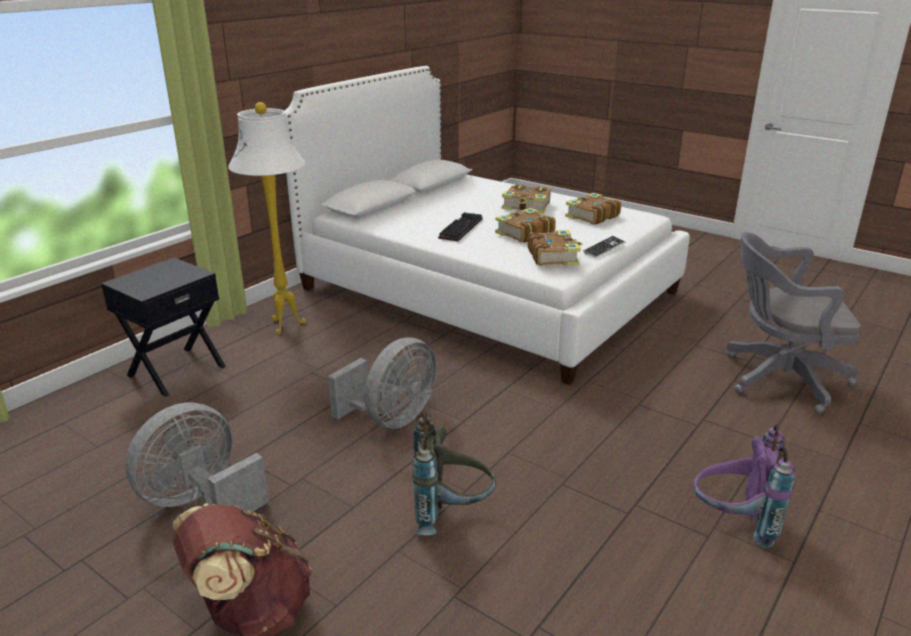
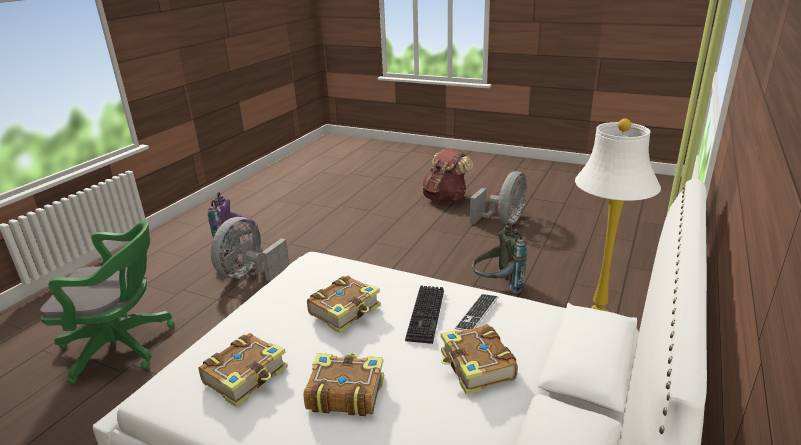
camera: 170 degrees right, 0 degrees up
black nightstand [101,258,226,397] -> none
grey fan [328,337,436,429] -> grey fan moved to [211,217,290,282]
grey backpack [413,413,496,535] -> grey backpack moved to [472,222,527,293]
book [528,230,583,266] -> book moved to [441,324,518,394]
keyboard [583,236,626,258] -> keyboard moved to [455,294,499,331]
grey office chair [726,232,861,414] -> green office chair [40,221,175,384]

